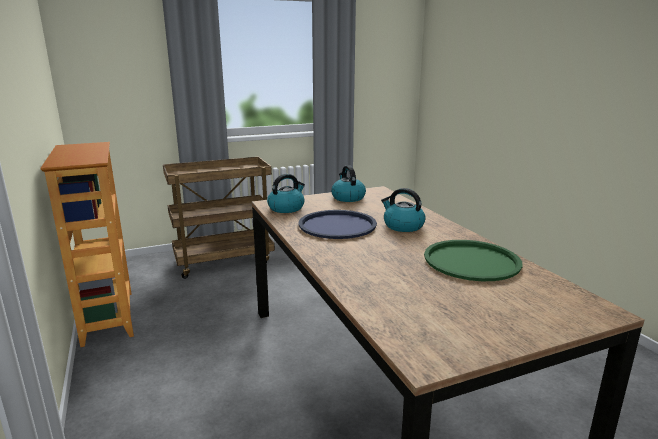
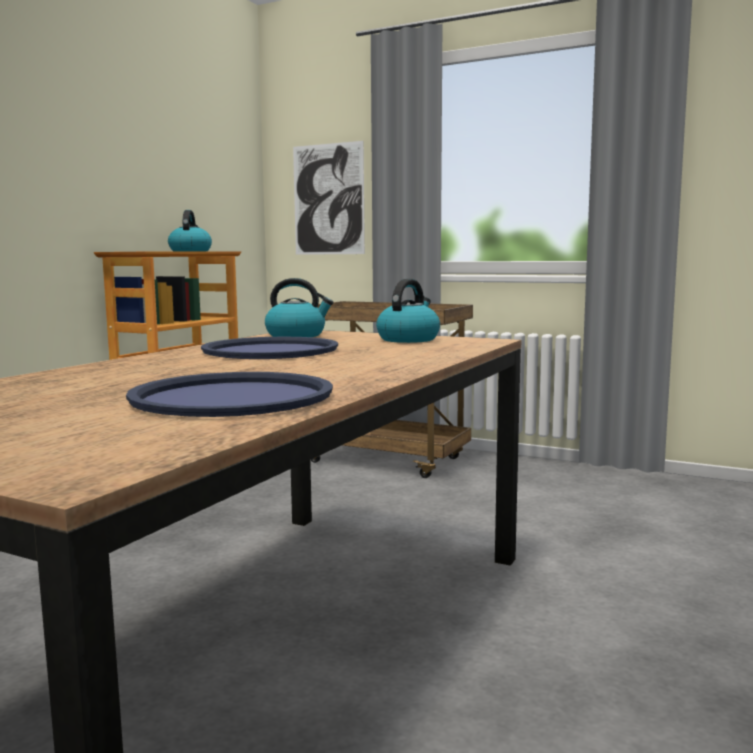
camera: 50 degrees right, 10 degrees down
kettle [381,188,426,232] -> kettle moved to [168,210,212,252]
green tray [424,240,523,281] -> blue tray [126,372,333,417]
none -> picture [293,141,365,255]

